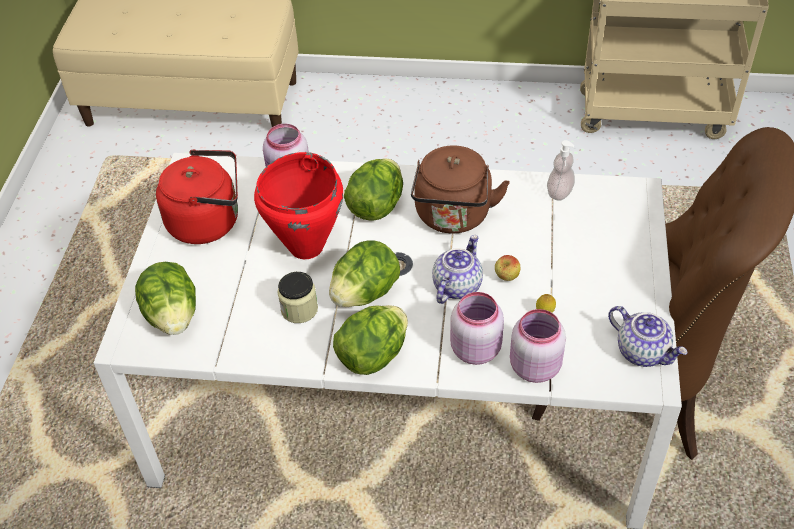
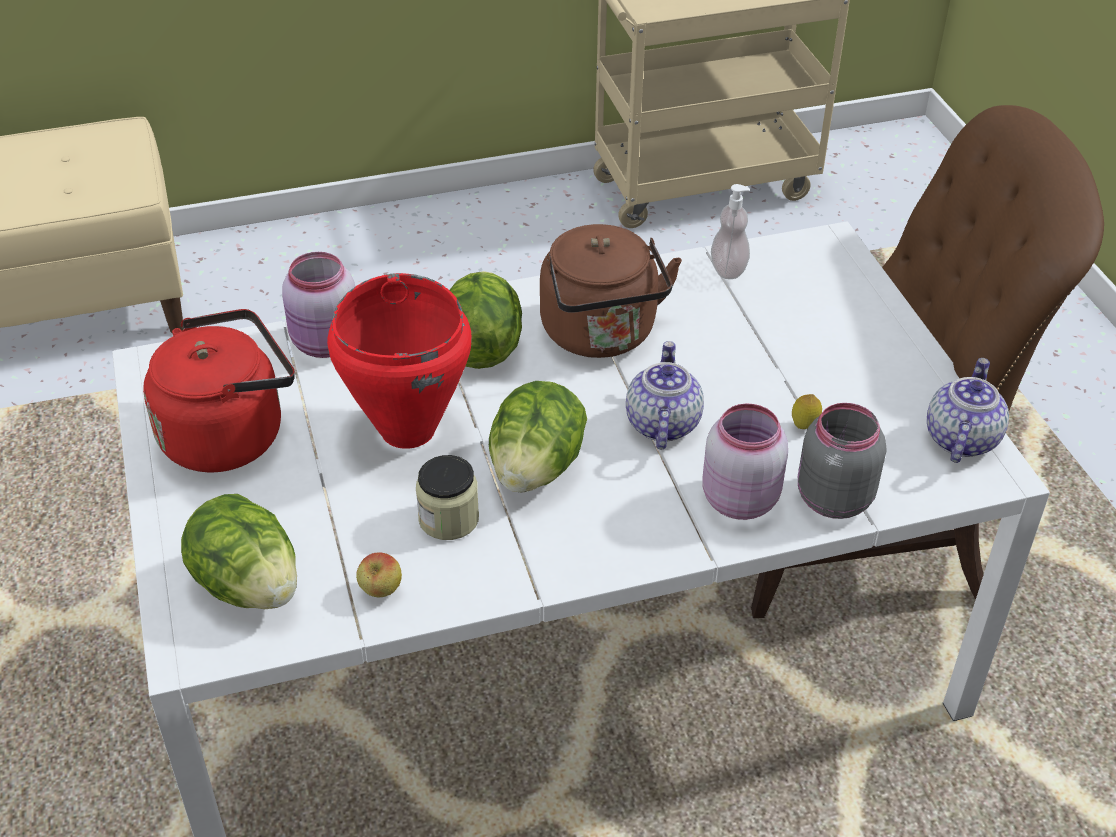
camera: 25 degrees left, 5 degrees down
lettuce [333,305,408,375] -> none
apple [495,255,521,281] -> apple moved to [356,552,402,597]
pink jar [510,309,566,383] -> grey jar [798,403,886,519]
teapot [608,306,687,367] -> teapot turned 90 degrees counterclockwise [927,358,1009,463]

